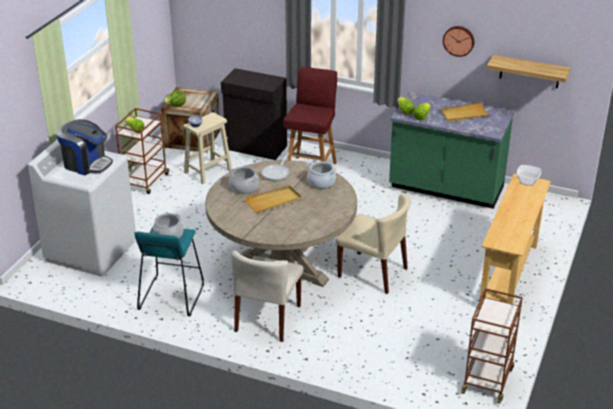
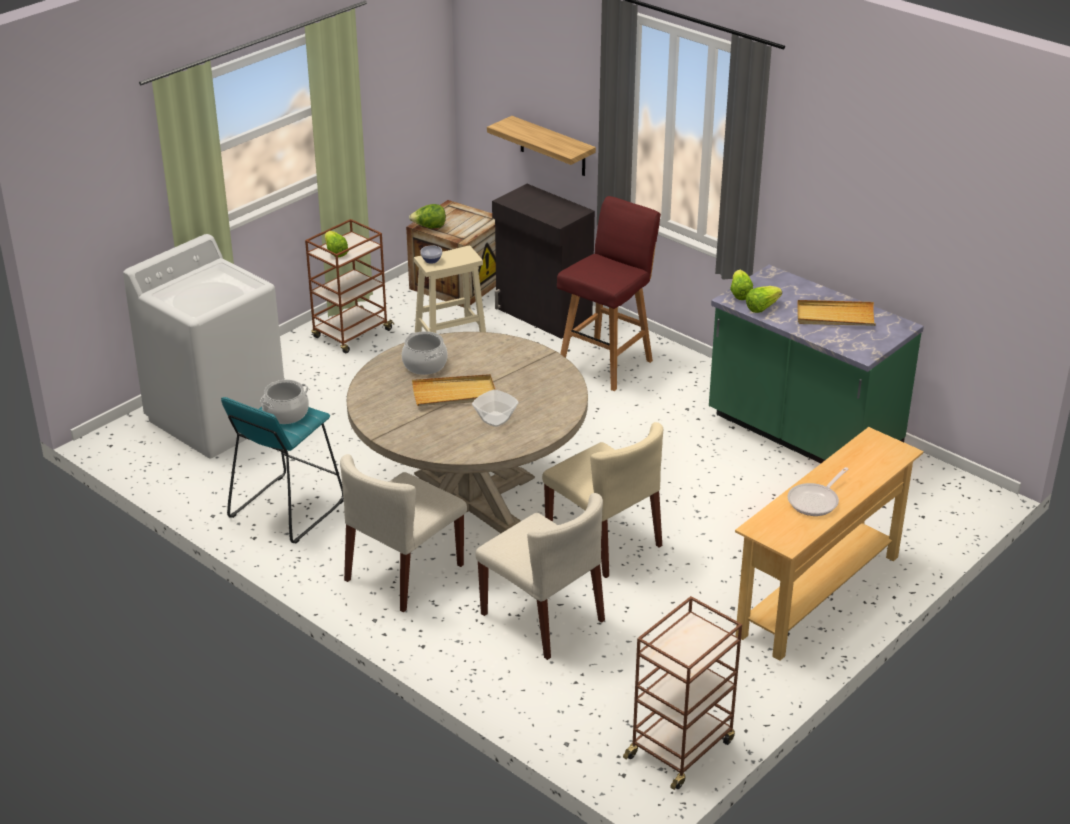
camera: 20 degrees right, 0 degrees up
coffee machine [57,119,113,175] -> none
frying pan [261,153,289,181] -> frying pan moved to [788,467,848,516]
cooking pot [307,161,337,189] -> none
wall clock [443,26,474,57] -> none
shelf [487,55,570,88] -> shelf moved to [487,116,596,176]
bowl [517,165,541,186] -> bowl moved to [472,390,519,427]
none -> beige chair [475,493,605,660]

